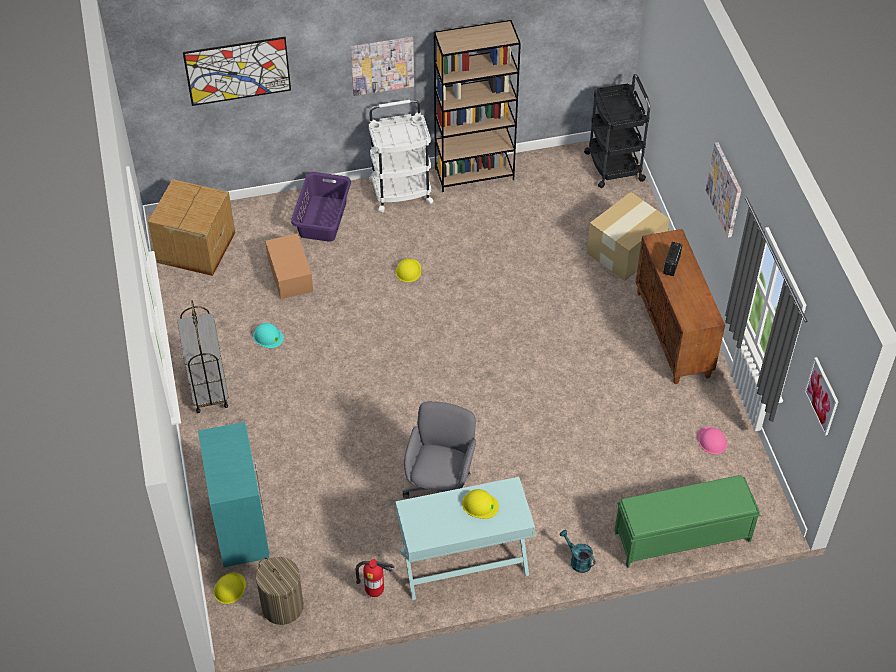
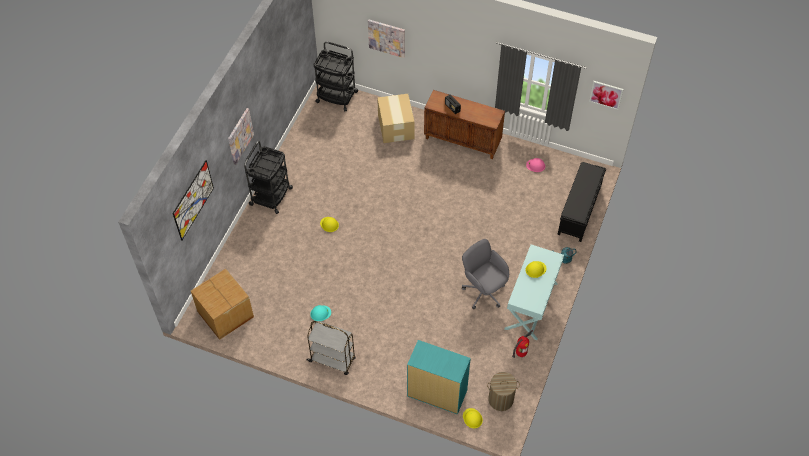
camera: 55 degrees left, 5 degrees up
cardboard box [265,233,313,299] -> none
purple laundry basket [291,172,351,242] -> none
white cart [369,100,433,213] -> black cart [244,141,293,214]
beige bookcase [434,20,521,192] -> none
green bench [614,475,760,568] -> black bench [557,162,606,242]
picture [706,142,741,238] -> picture moved to [368,20,405,58]

